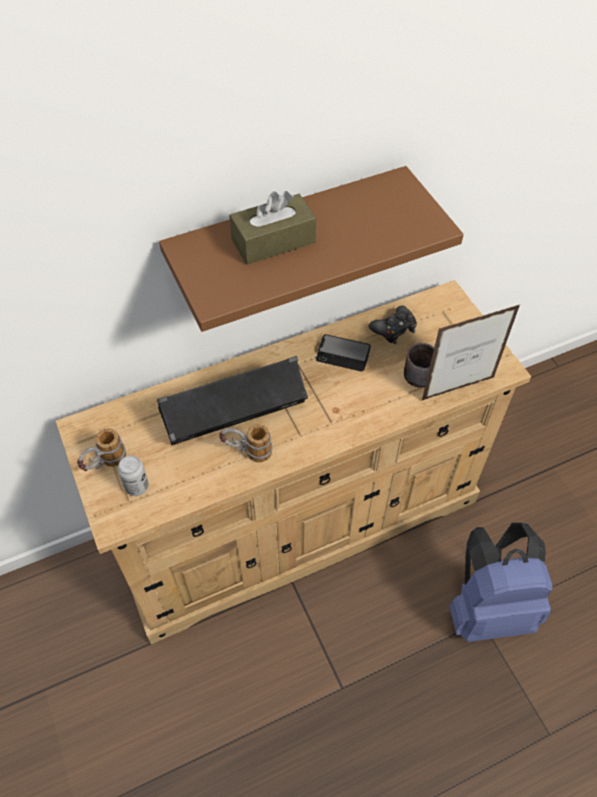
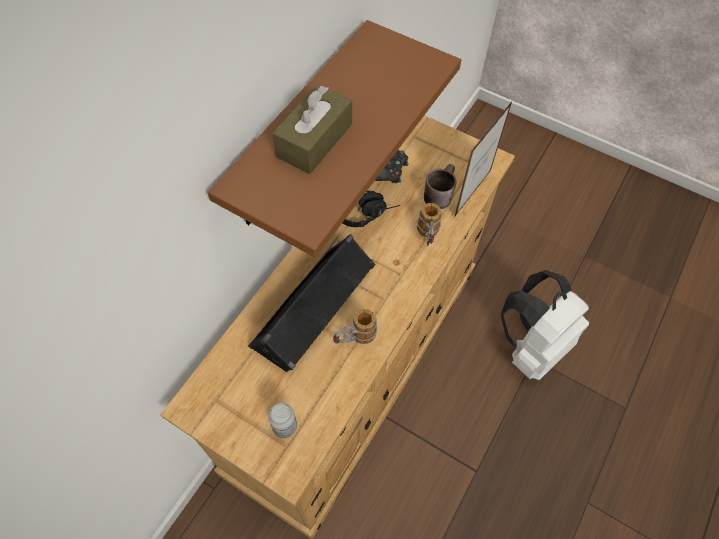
camera: 35 degrees left, 5 degrees up
mug [77,428,126,471] -> mug moved to [417,203,442,246]
phone [316,334,371,372] -> black headphones [343,190,400,227]
blue backpack [449,523,553,642] -> white backpack [501,270,589,380]

